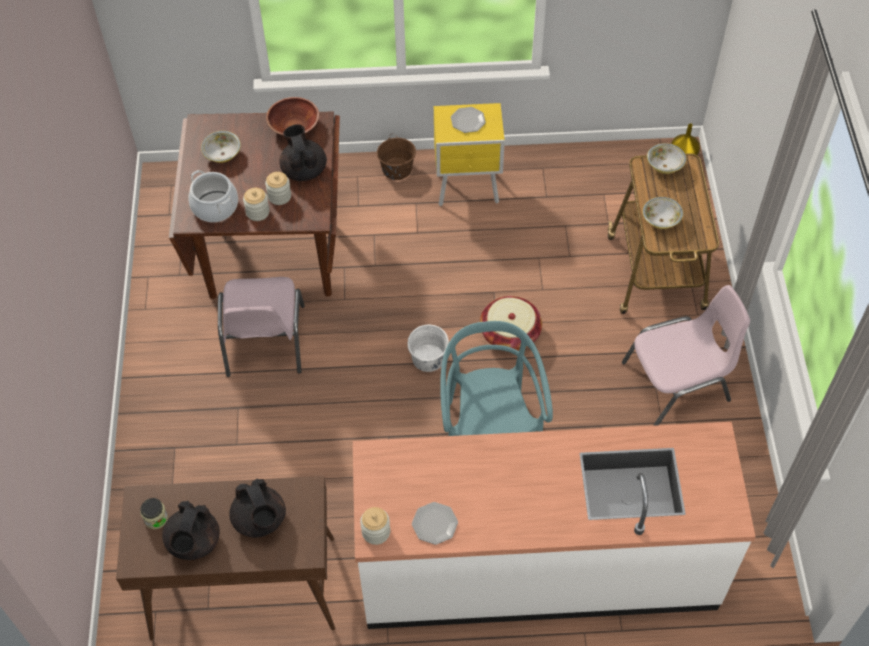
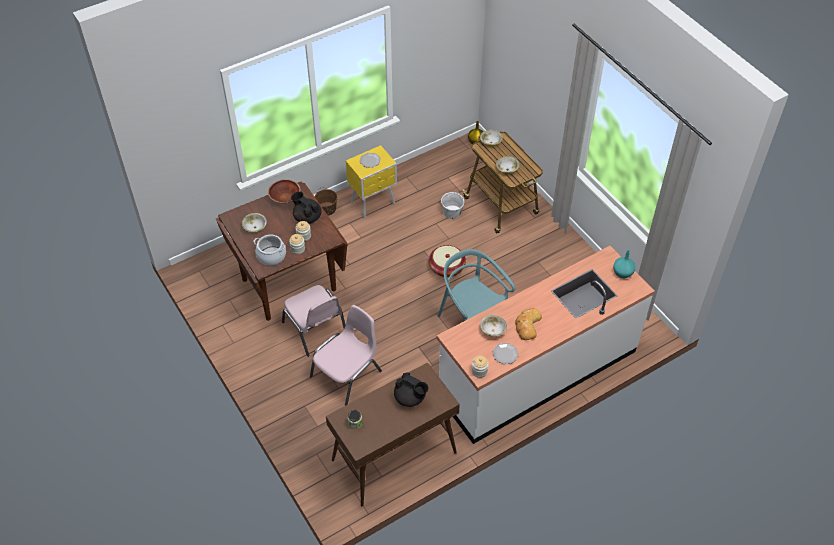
camera: 30 degrees left, 5 degrees down
black teapot [162,501,220,560] -> none
white bucket [408,325,449,372] -> white bucket moved to [441,192,464,219]
pink chair [622,285,750,426] -> pink chair moved to [310,305,382,405]
none -> bowl [480,315,507,337]
none -> bread [515,308,542,340]
none -> turquoise vase [613,250,635,278]

